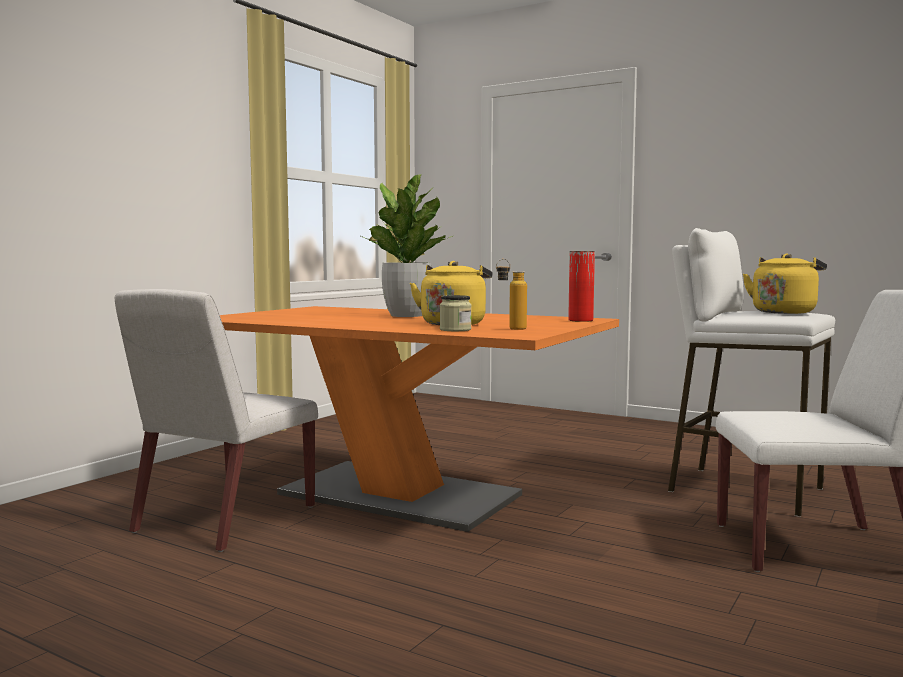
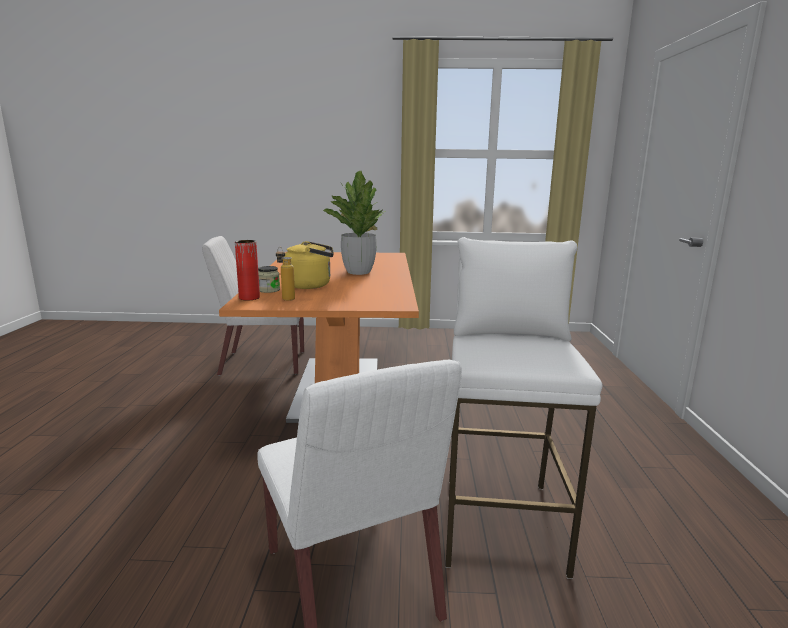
camera: 60 degrees right, 10 degrees up
red vase [568,251,595,322] -> red vase moved to [235,240,260,300]
yellow kettle [743,254,827,314] -> none

